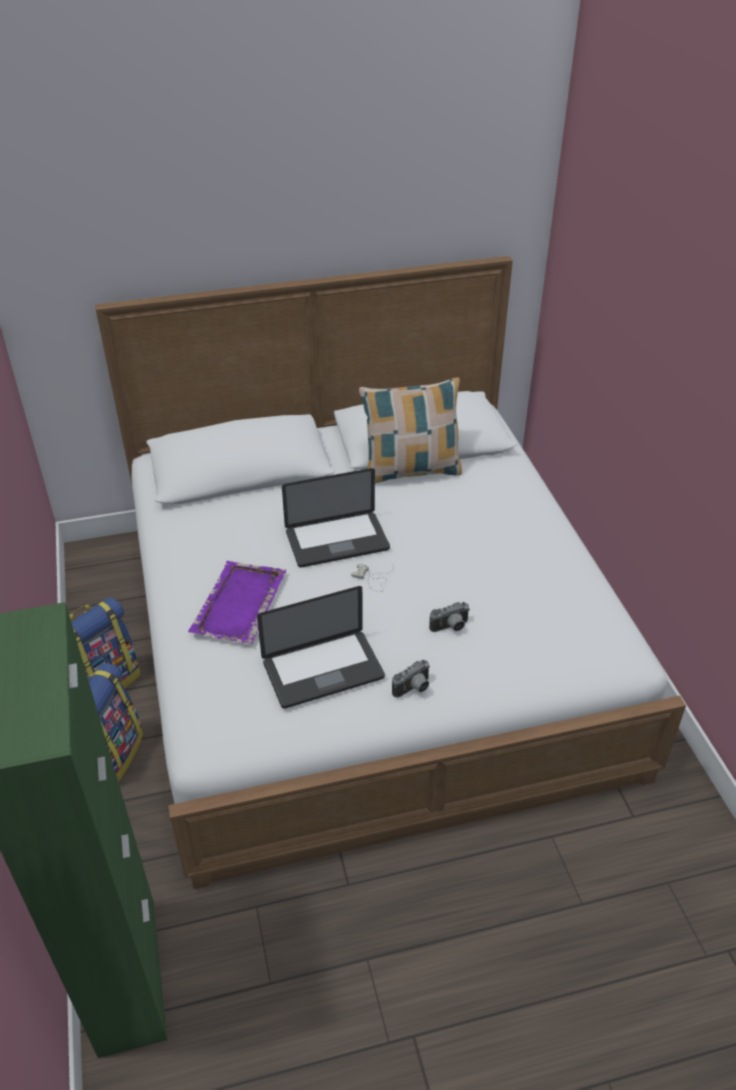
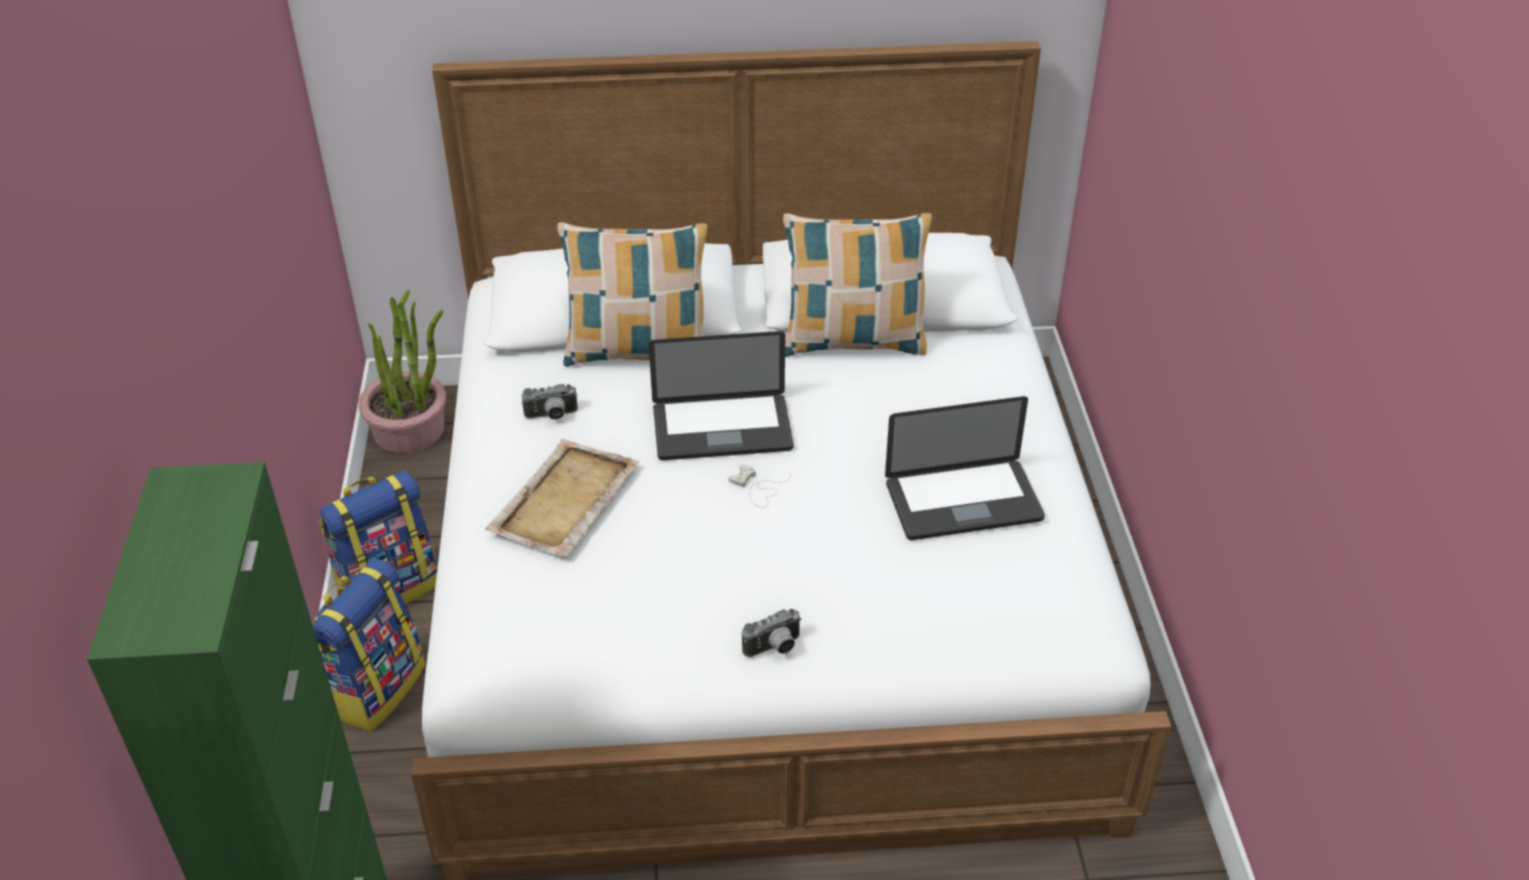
camera: 10 degrees right, 0 degrees up
purple tray [188,561,287,644] -> beige tray [485,439,639,557]
laptop [257,586,385,709] -> laptop moved to [885,396,1045,540]
camera [429,602,470,632] -> camera moved to [522,384,578,420]
none -> potted plant [358,290,446,453]
none -> pillow [557,222,708,366]

